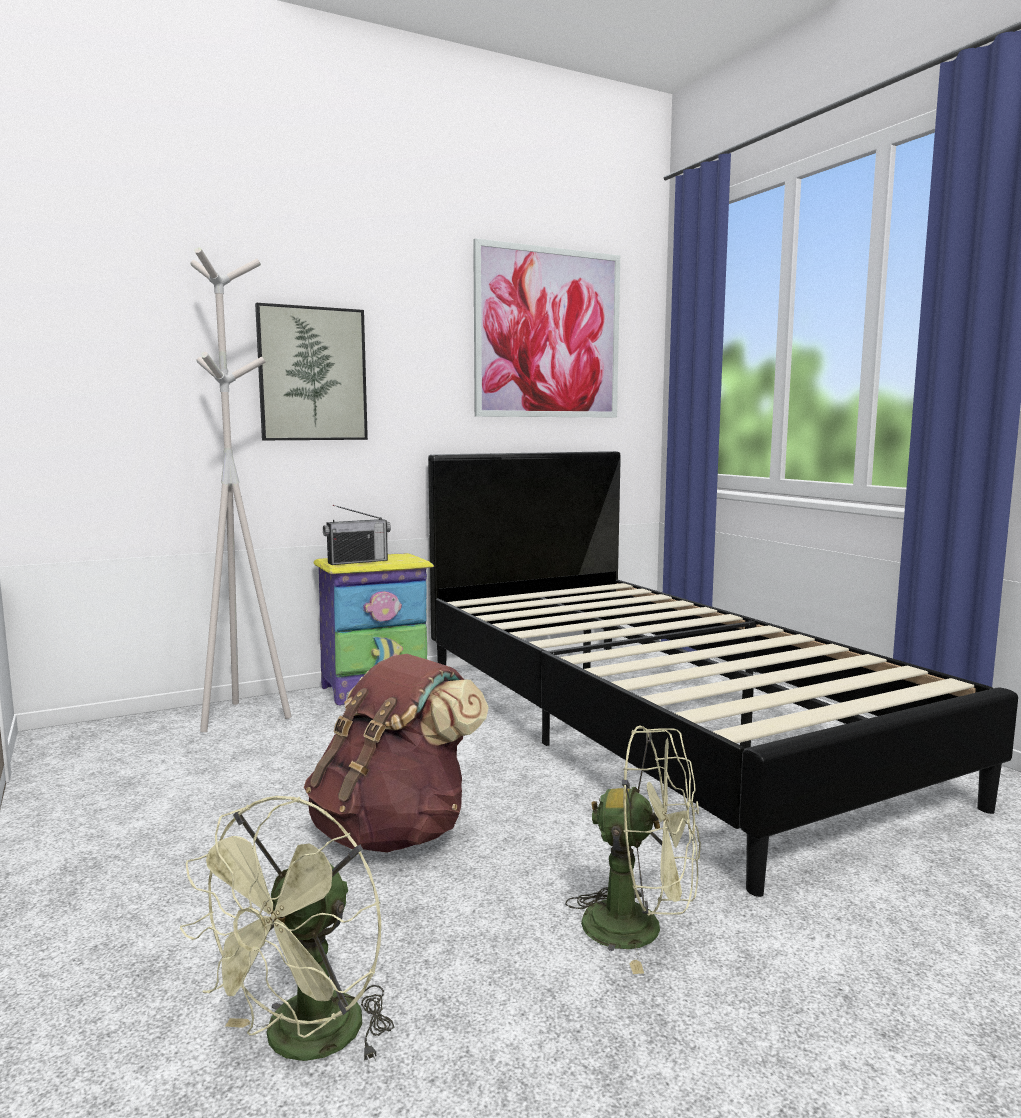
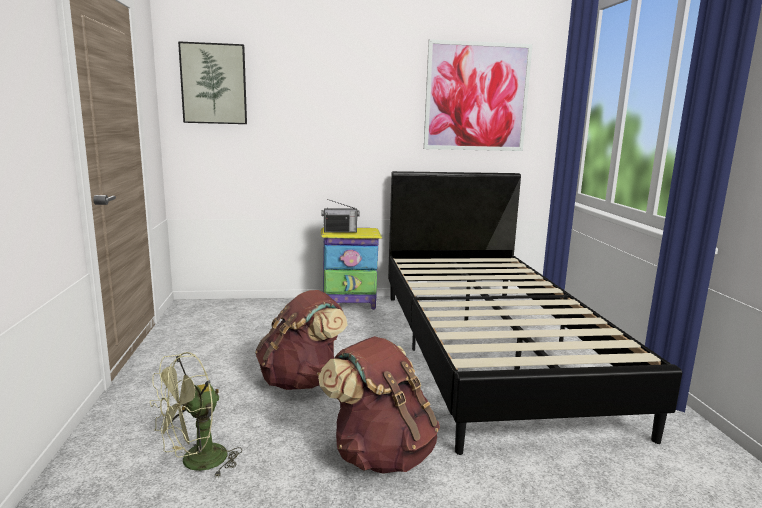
camera: 20 degrees right, 5 degrees up
grey clothes rack [190,247,292,732] -> none
picture [255,303,368,440] -> picture moved to [178,41,247,124]
green fan [565,725,701,974] -> brown backpack [318,336,440,473]

